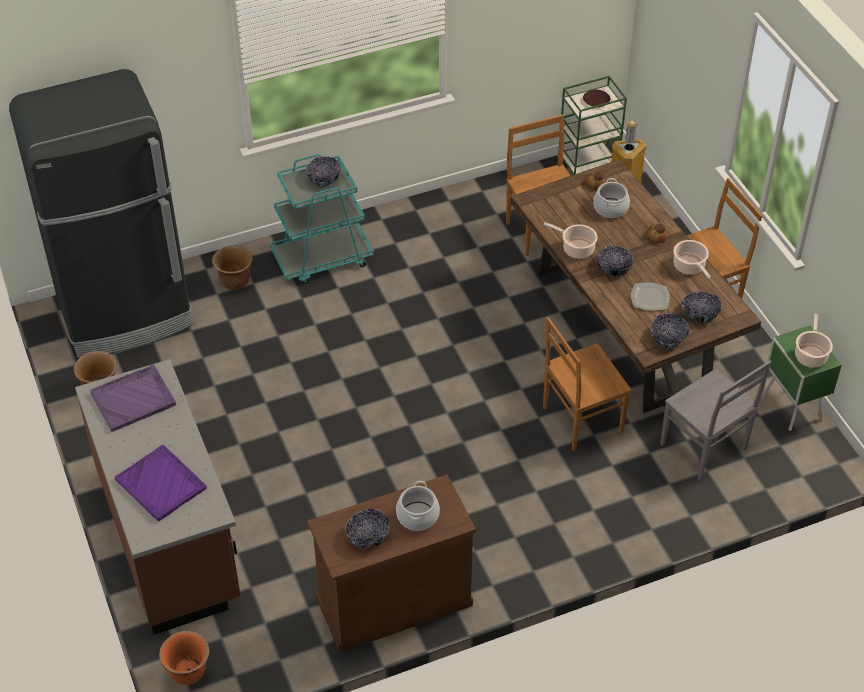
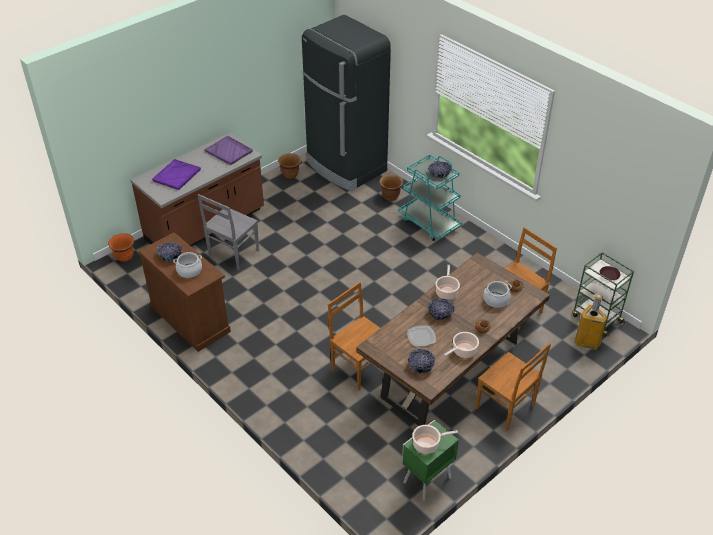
camera: 70 degrees right, 5 degrees down
bowl [650,313,690,349] -> none
grey chair [660,360,772,480] -> grey chair moved to [198,194,259,270]

